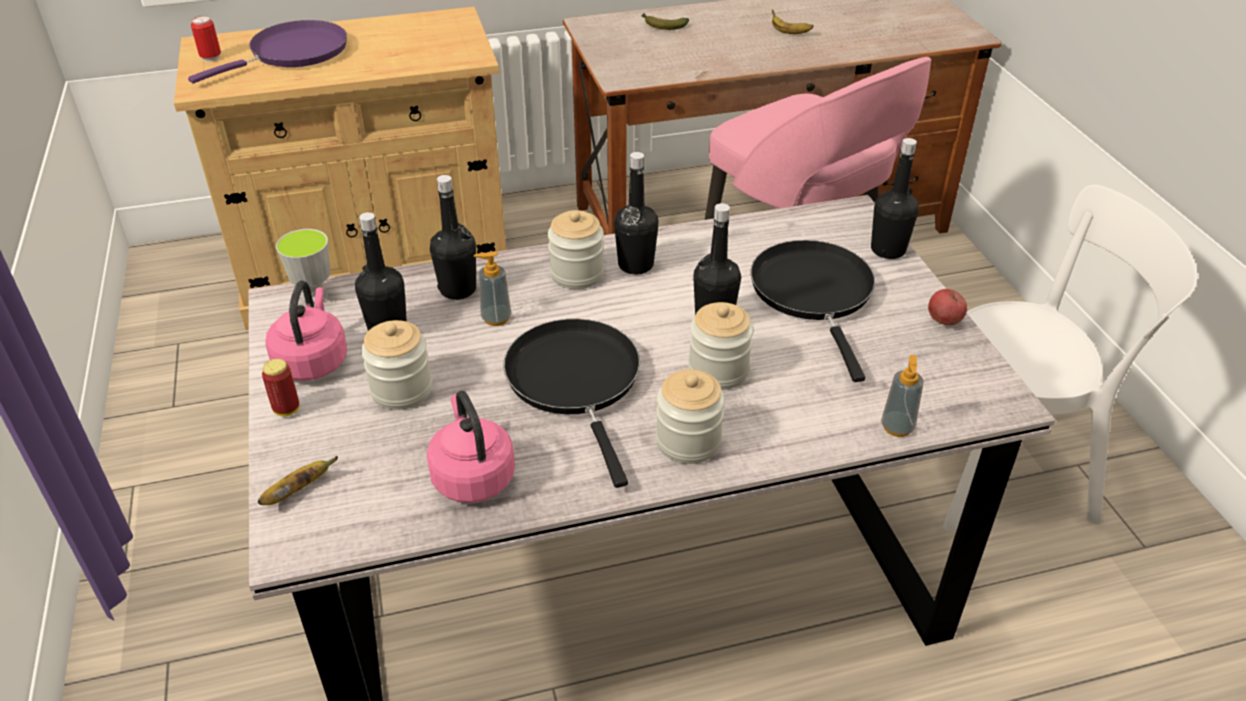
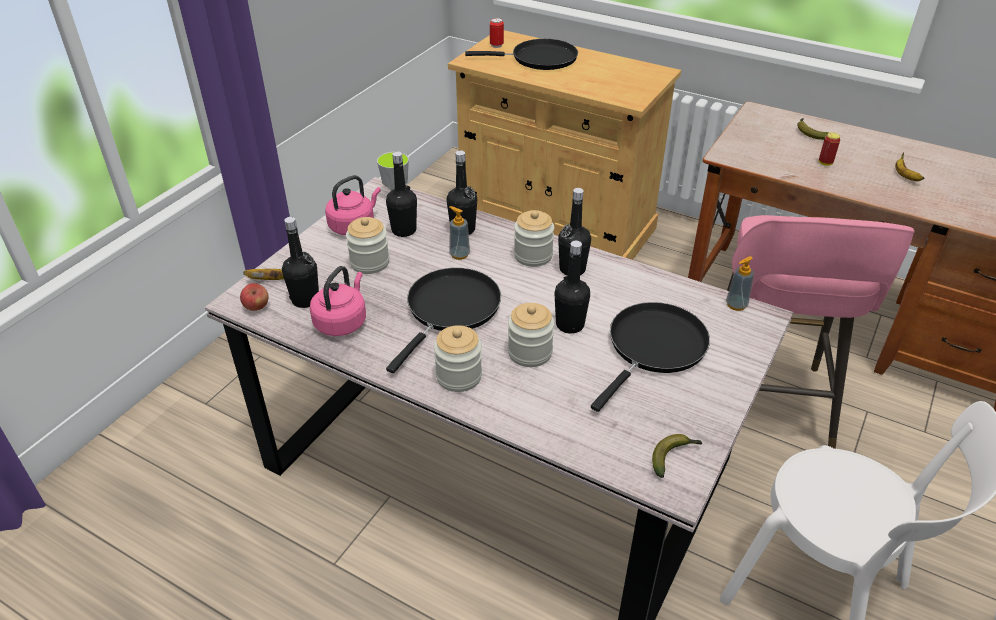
camera: 45 degrees right, 0 degrees up
purple frying pan [188,20,347,83] -> black frying pan [465,39,578,70]
can [262,359,300,417] -> can moved to [819,132,840,166]
black bottle [871,138,919,259] -> black bottle moved to [282,217,319,308]
soap dispenser [881,355,924,437] -> soap dispenser moved to [726,256,754,311]
apple [928,289,967,325] -> apple moved to [240,283,269,311]
none -> banana [652,434,703,478]

